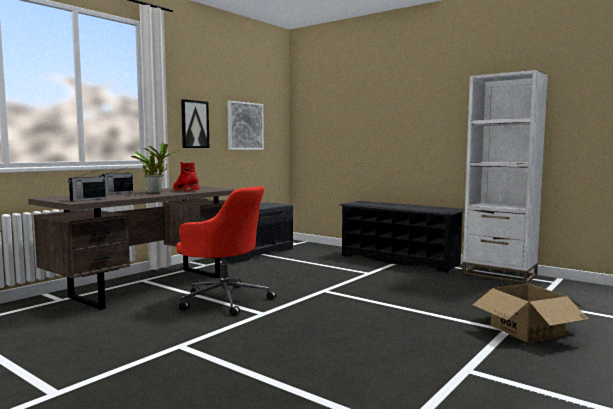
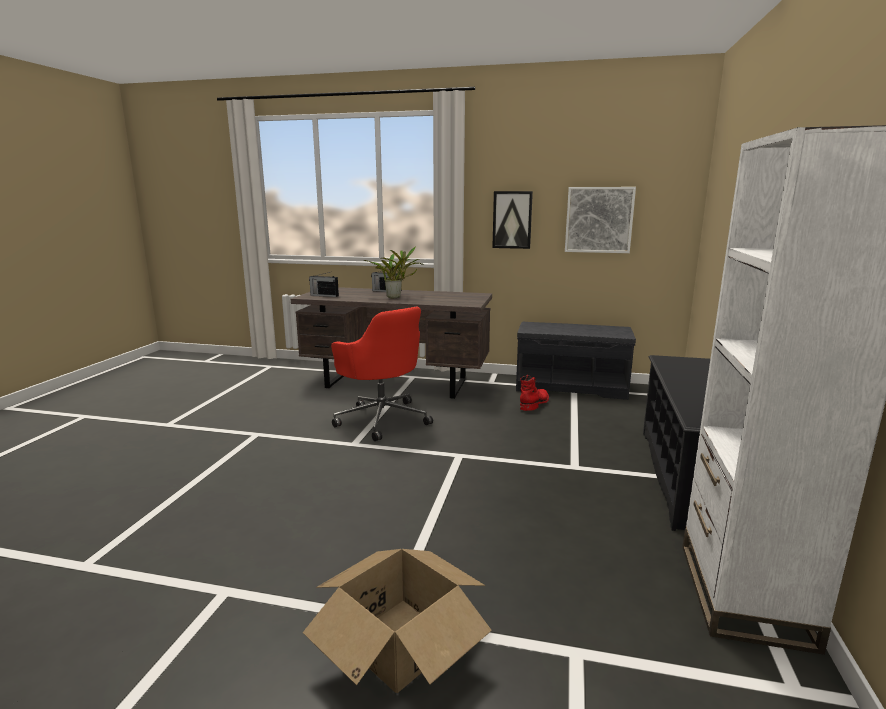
camera: 65 degrees right, 10 degrees up
red boot [173,162,200,191] -> red boot moved to [520,375,549,411]
red office chair [176,186,276,316] -> red office chair turned 45 degrees counterclockwise [331,307,433,441]

